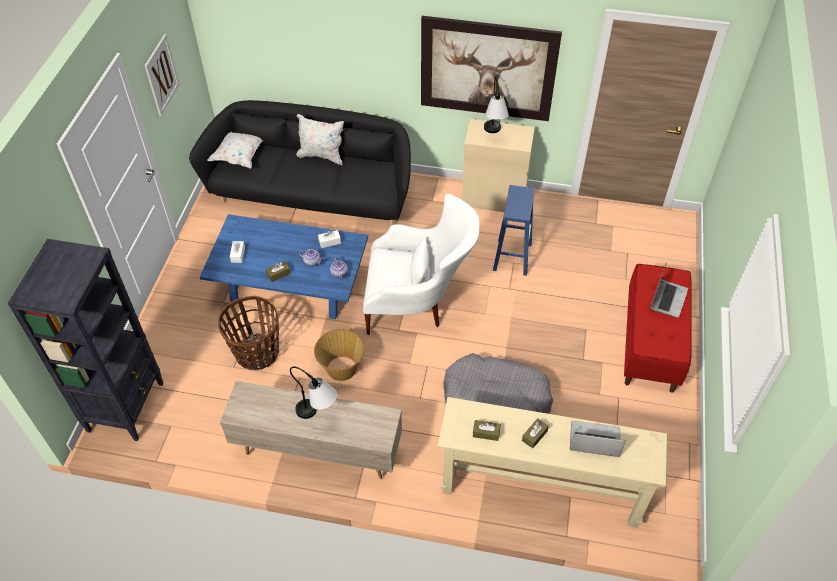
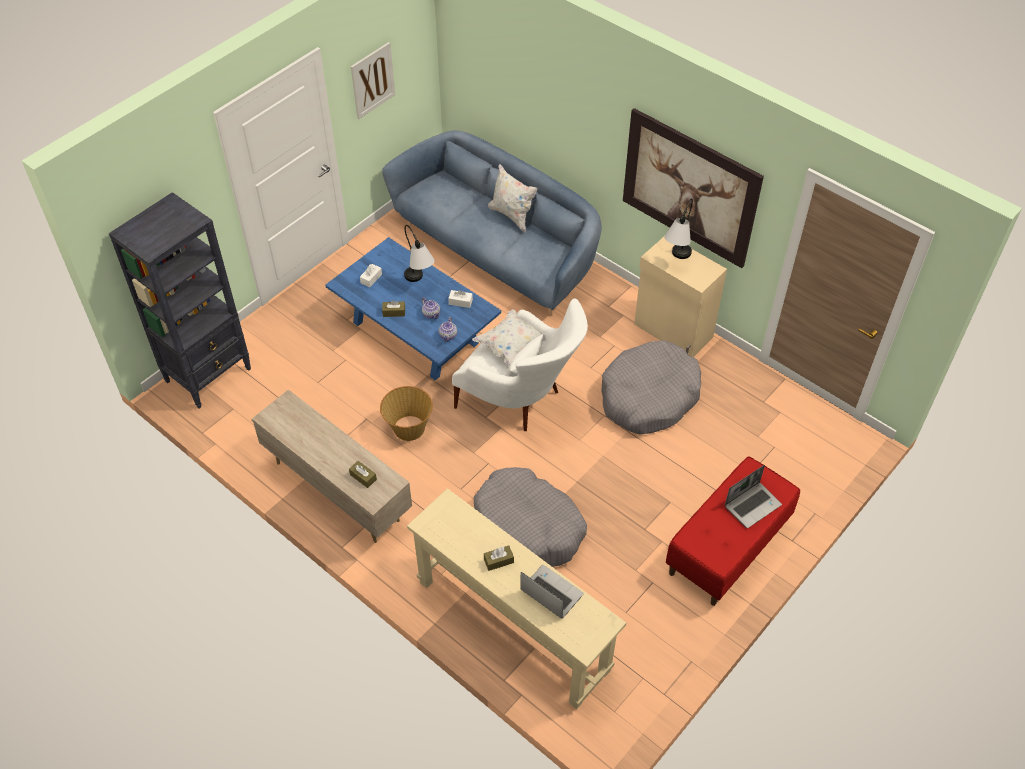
camera: 30 degrees right, 0 degrees up
black sofa [189,100,411,226] -> blue sofa [382,130,602,315]
white pillow [207,132,263,168] -> white pillow moved to [472,310,546,366]
basket [218,296,279,370] -> none
table lamp [290,367,338,419] -> table lamp moved to [404,225,435,282]
brown tissue box [473,420,500,441] -> brown tissue box moved to [349,461,377,488]
blue stool [493,185,535,276] -> grey dog bed [601,340,701,435]

